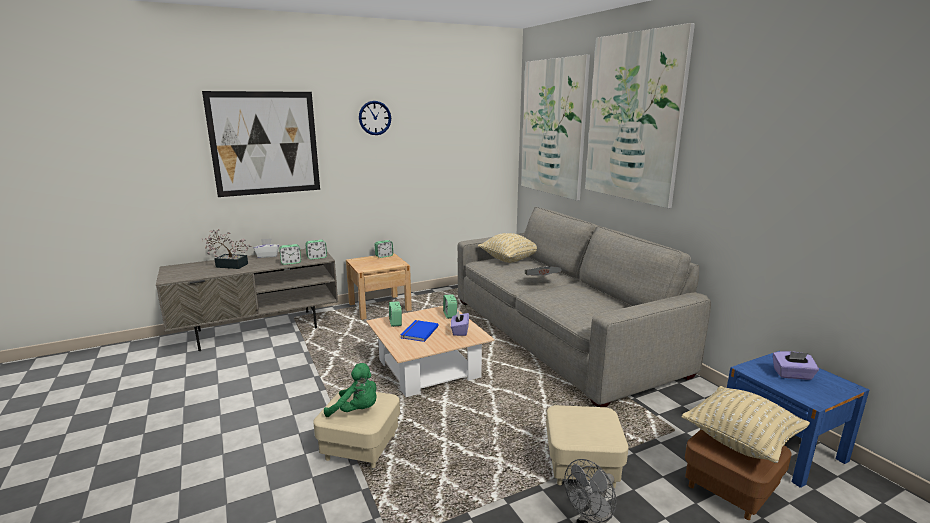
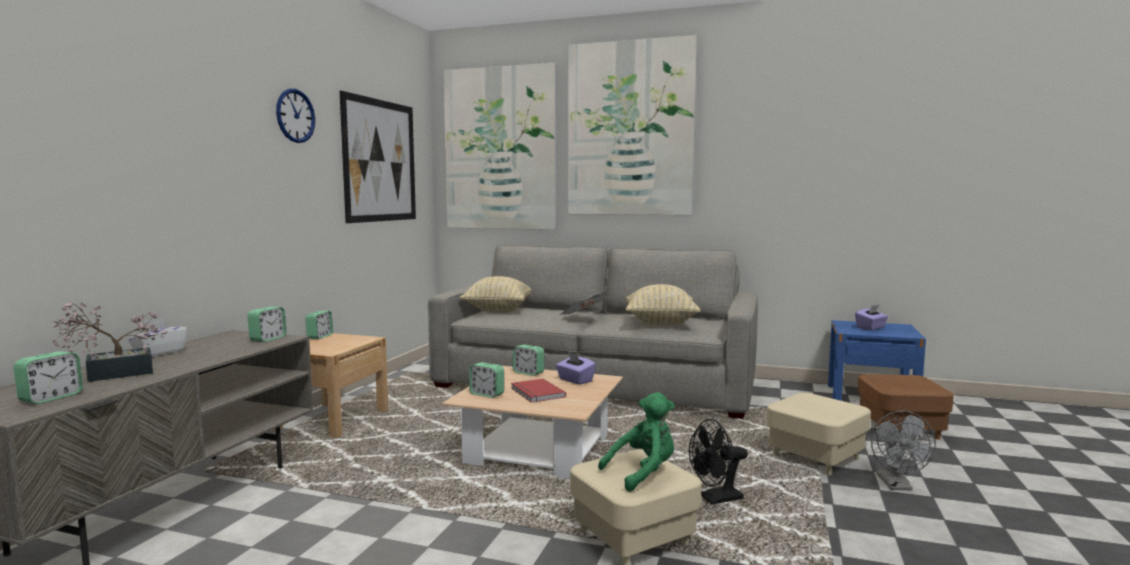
camera: 45 degrees left, 10 degrees down
picture [202,91,320,197] -> picture moved to [340,91,416,223]
alarm clock [279,244,301,265] -> alarm clock moved to [13,351,83,404]
blue book [401,320,438,342] -> red book [511,379,566,403]
beige pillow [681,386,810,463] -> beige pillow moved to [625,284,701,326]
none -> black fan [689,419,748,504]

